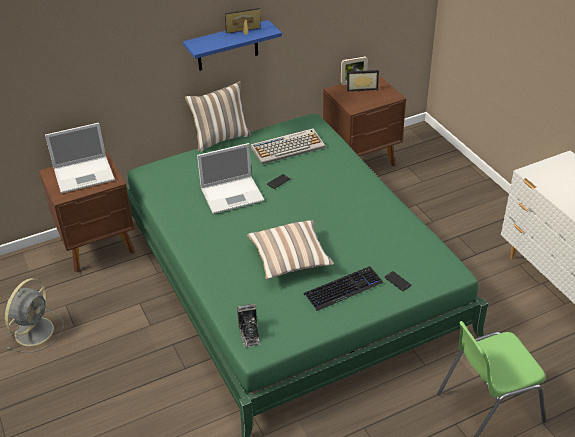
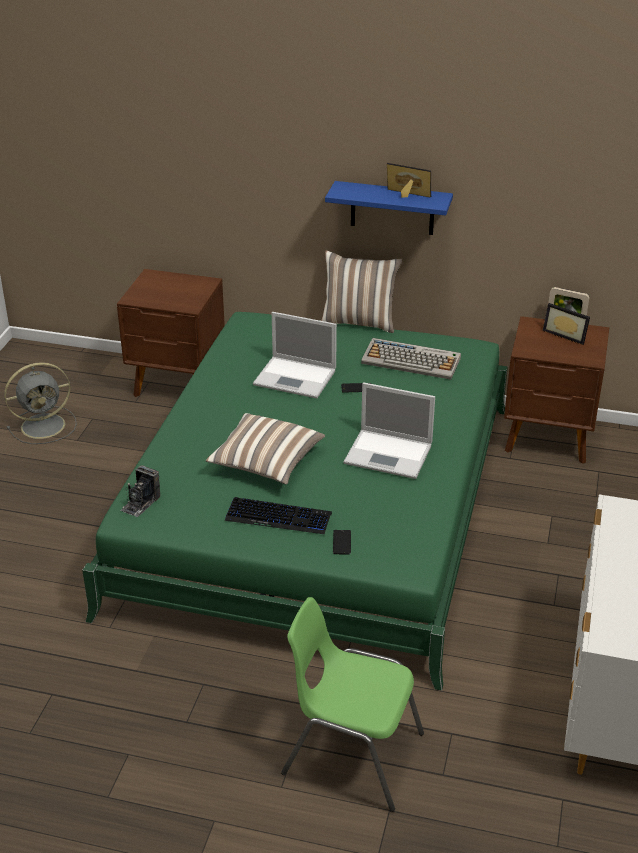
camera: 40 degrees right, 5 degrees down
laptop [45,123,115,194] -> laptop moved to [344,382,435,479]

